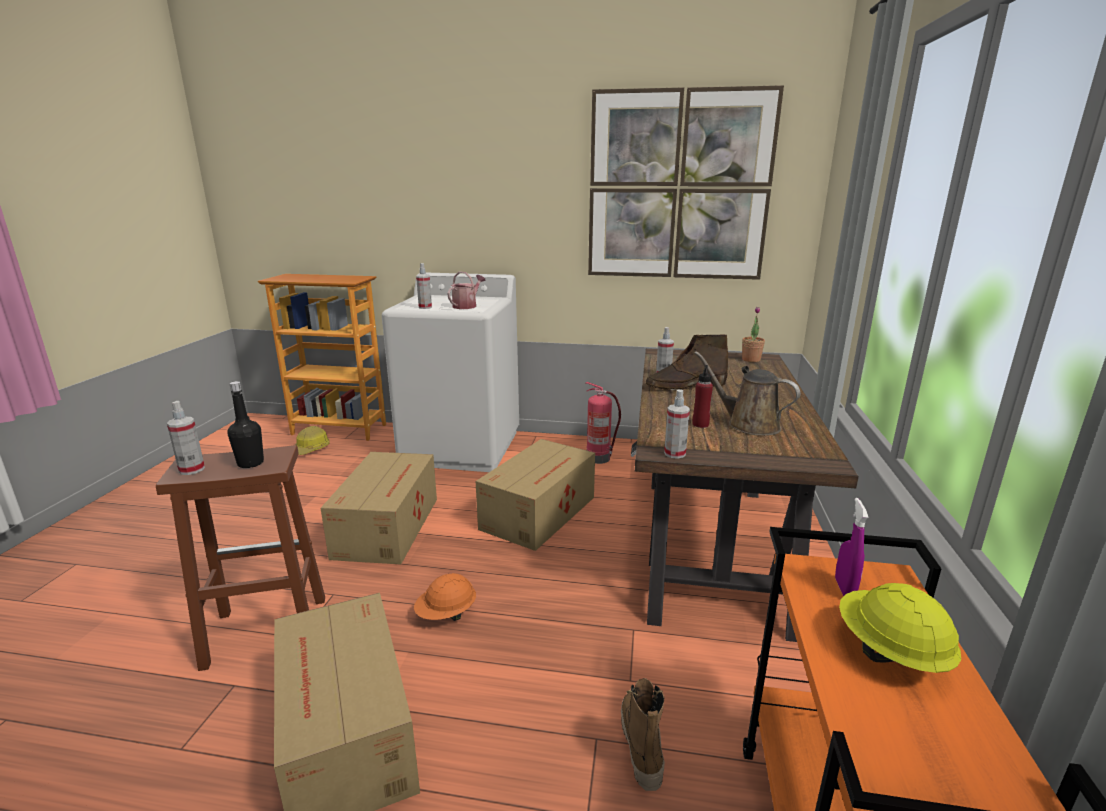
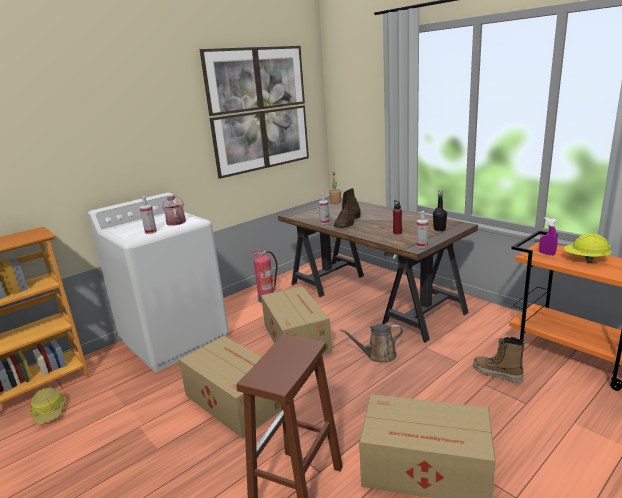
camera: 50 degrees left, 0 degrees up
spray bottle [167,401,205,475] -> none
black bottle [227,381,264,468] -> black bottle moved to [433,190,447,231]
orange hard hat [414,573,476,621] -> none
brown watering can [694,352,800,436] -> brown watering can moved to [340,324,403,363]

